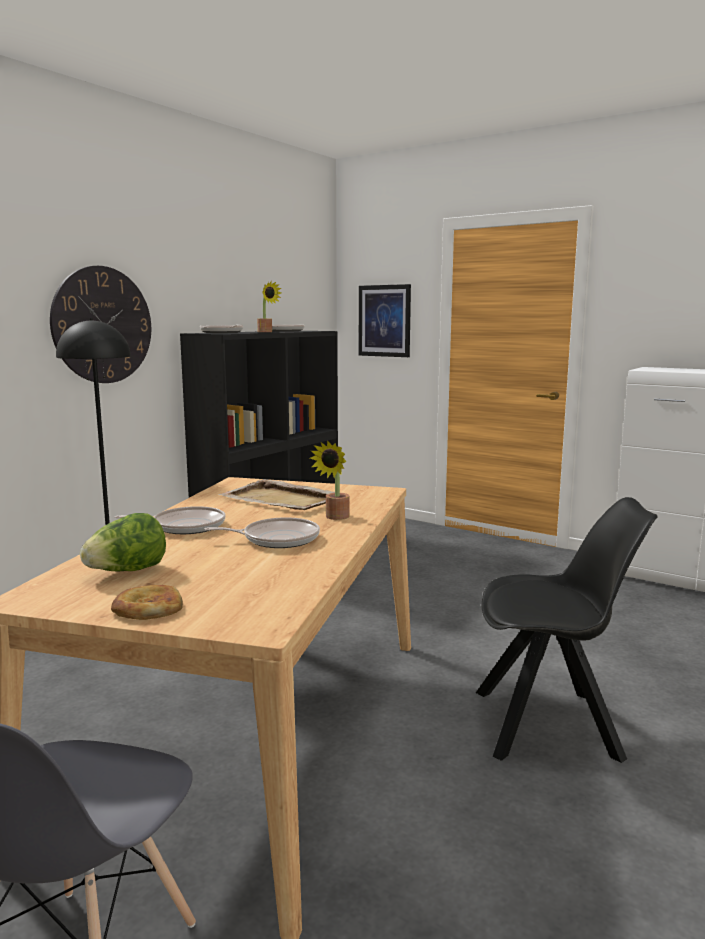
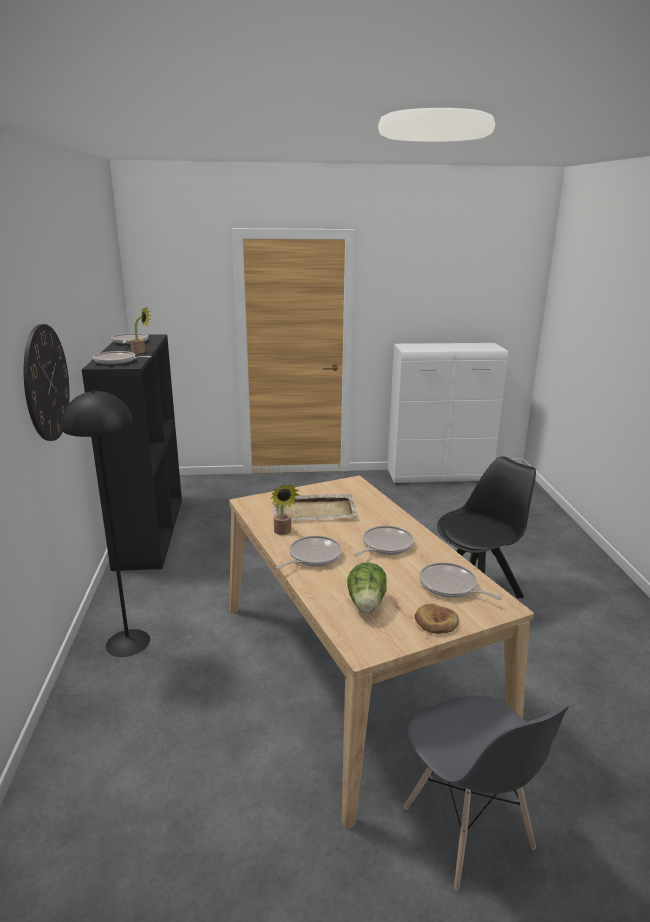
camera: 40 degrees left, 10 degrees up
potted plant [310,441,350,520] -> potted plant moved to [270,484,299,535]
picture [359,284,411,357] -> none
none -> frying pan [419,562,502,600]

